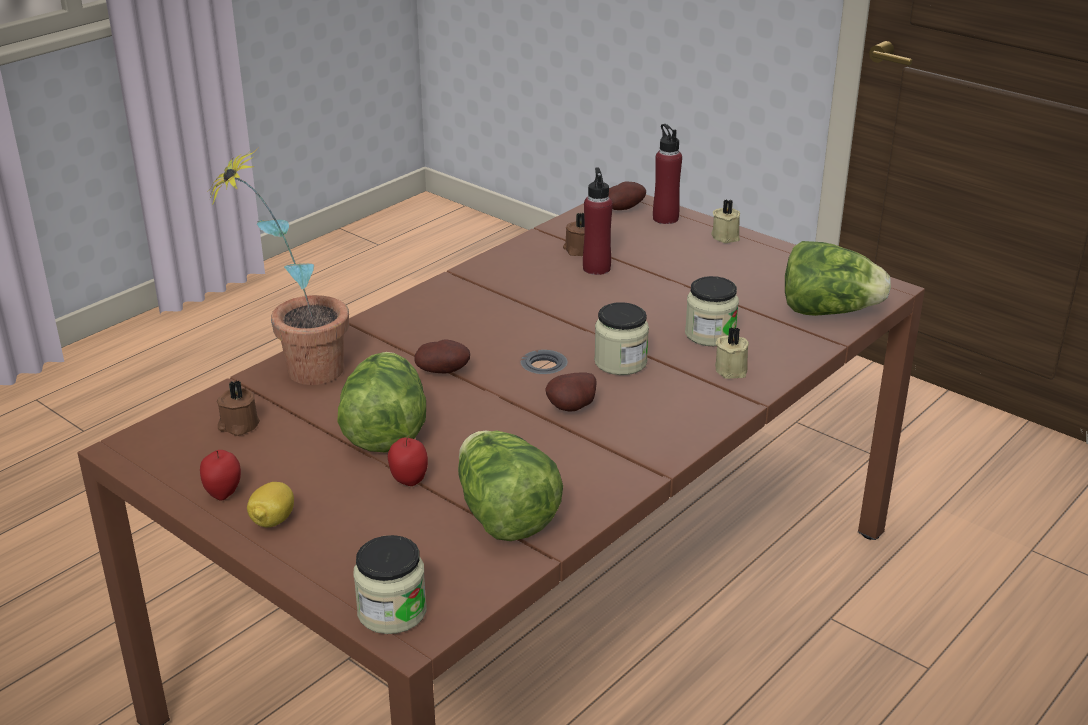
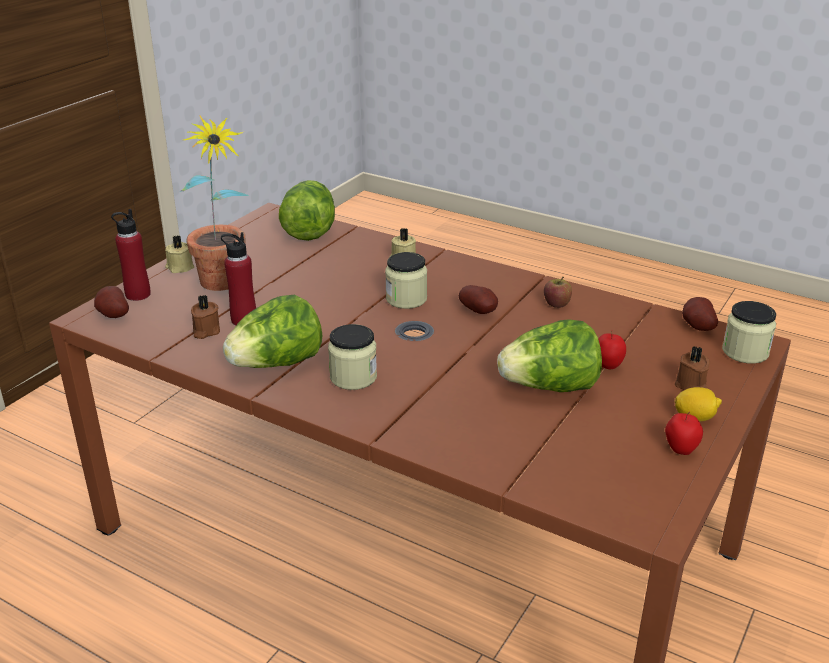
camera: 100 degrees left, 0 degrees up
potted plant [207,147,349,385] -> potted plant moved to [180,115,249,291]
brown candle [217,380,260,436] -> brown candle moved to [675,346,710,390]
potato [415,339,470,374] -> potato moved to [682,297,718,331]
lettuce [458,431,563,541] -> lettuce moved to [223,295,323,368]
jar [685,276,739,346] -> jar moved to [328,324,377,390]
none -> apple [544,277,572,308]

